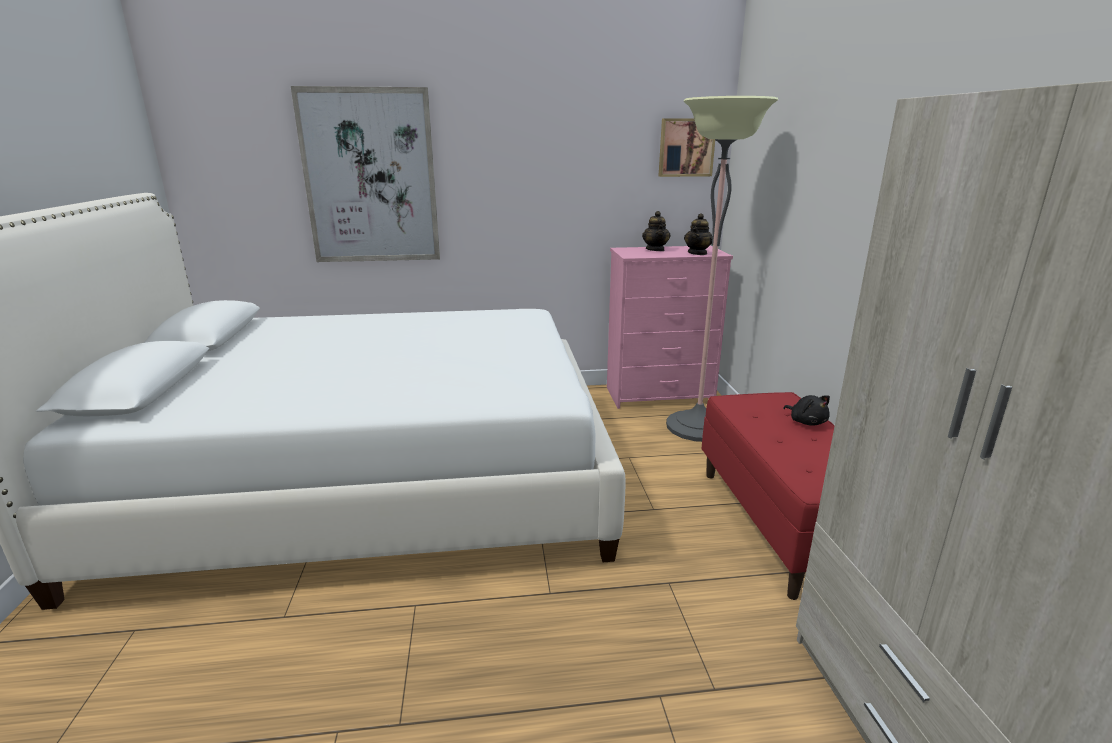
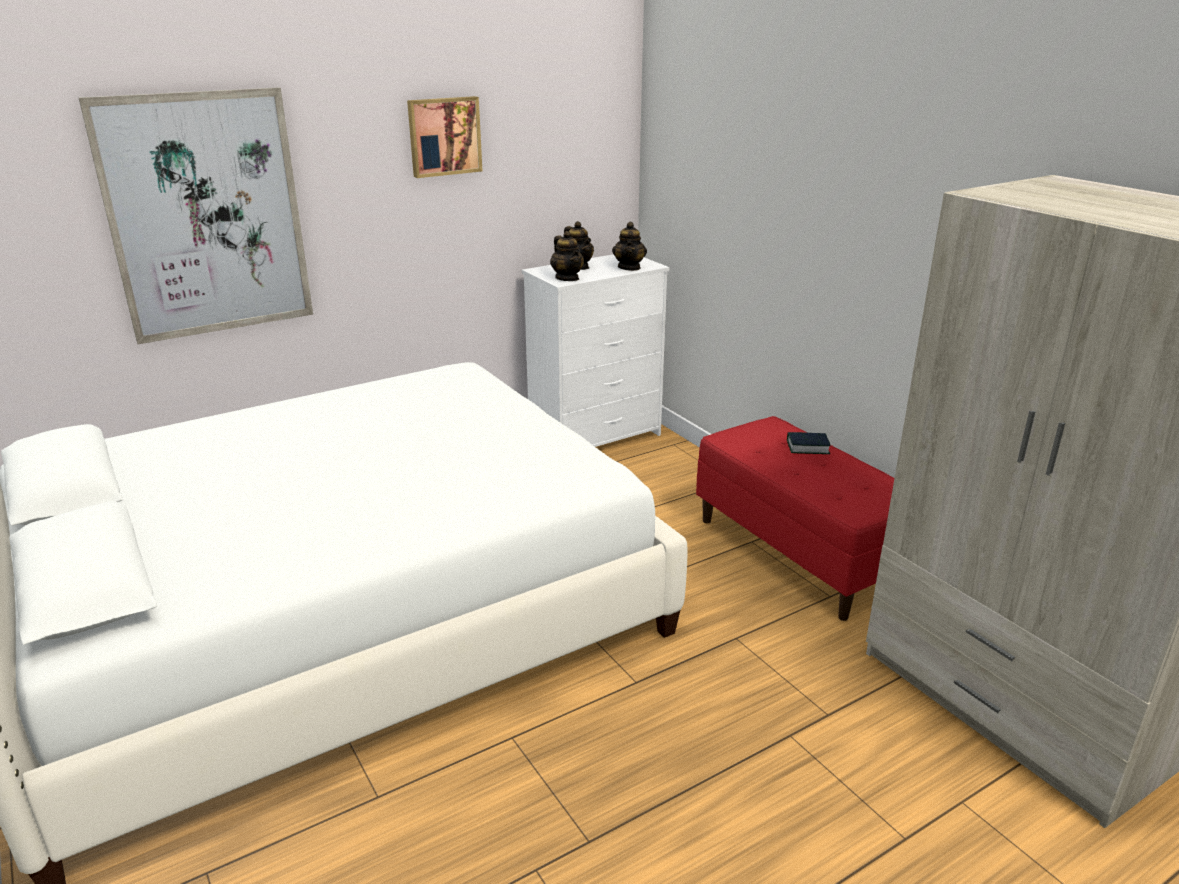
camera: 25 degrees left, 5 degrees up
pink dresser [607,246,733,409] -> white dresser [522,254,669,447]
picture [659,118,715,177] -> picture moved to [407,96,482,178]
floor lamp [666,96,778,442] -> none
black plush toy [783,395,830,425] -> book [787,432,831,454]
none -> teapot [550,231,584,281]

